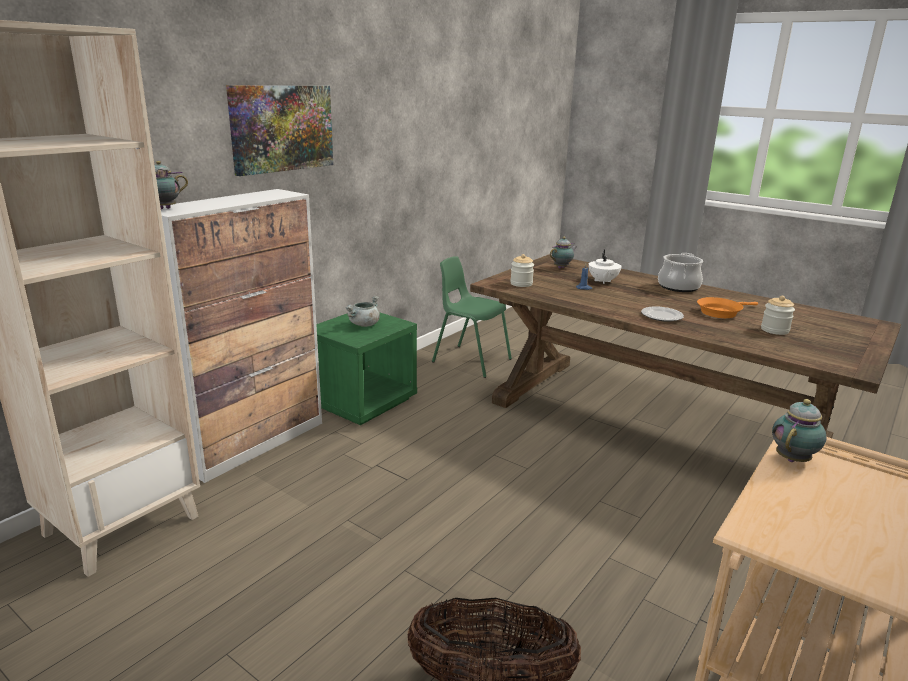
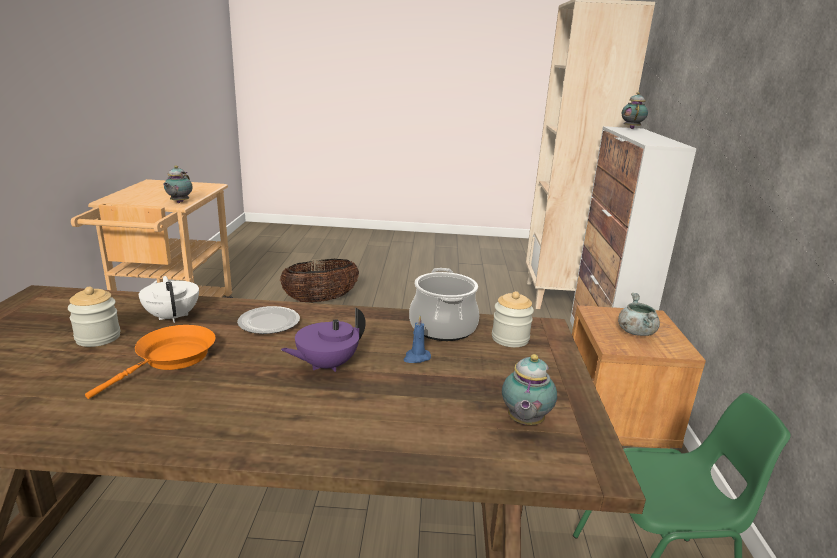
camera: 145 degrees right, 0 degrees up
picture [226,85,333,176] -> none
green nightstand [316,312,417,425] -> brown nightstand [572,305,706,448]
white teapot [589,250,622,284] -> white teapot moved to [139,276,199,323]
cooking pot [658,253,703,292] -> cooking pot moved to [409,268,479,341]
none -> purple teapot [281,307,366,372]

